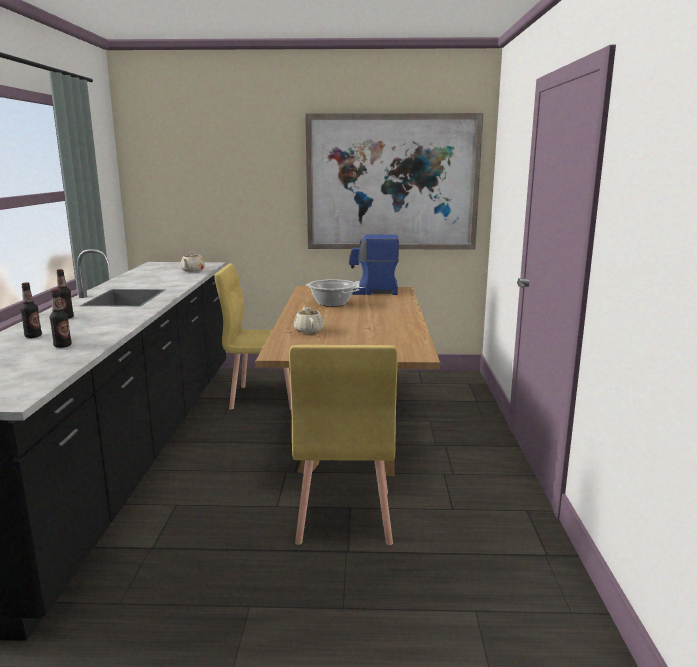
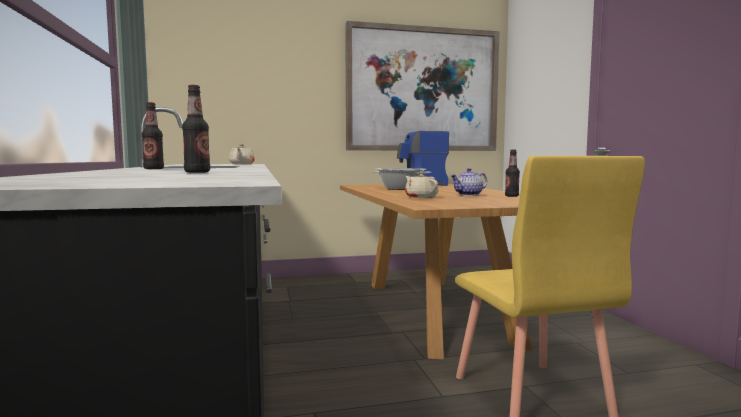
camera: 15 degrees left, 10 degrees down
bottle [20,282,42,338] -> bottle moved to [505,150,520,197]
yellow chair [214,264,291,410] -> none
none -> teapot [451,168,487,196]

